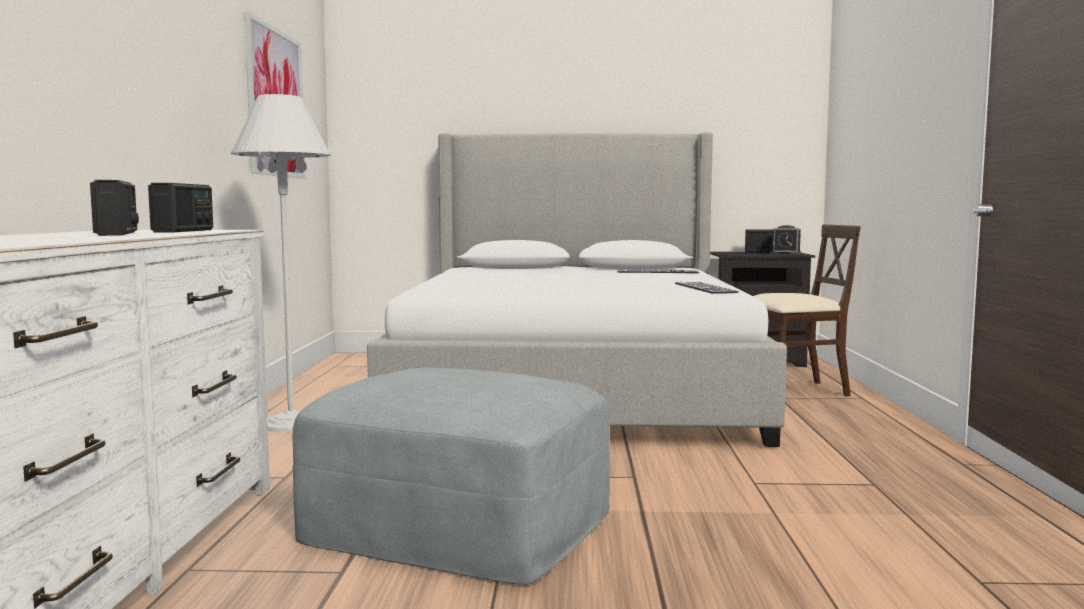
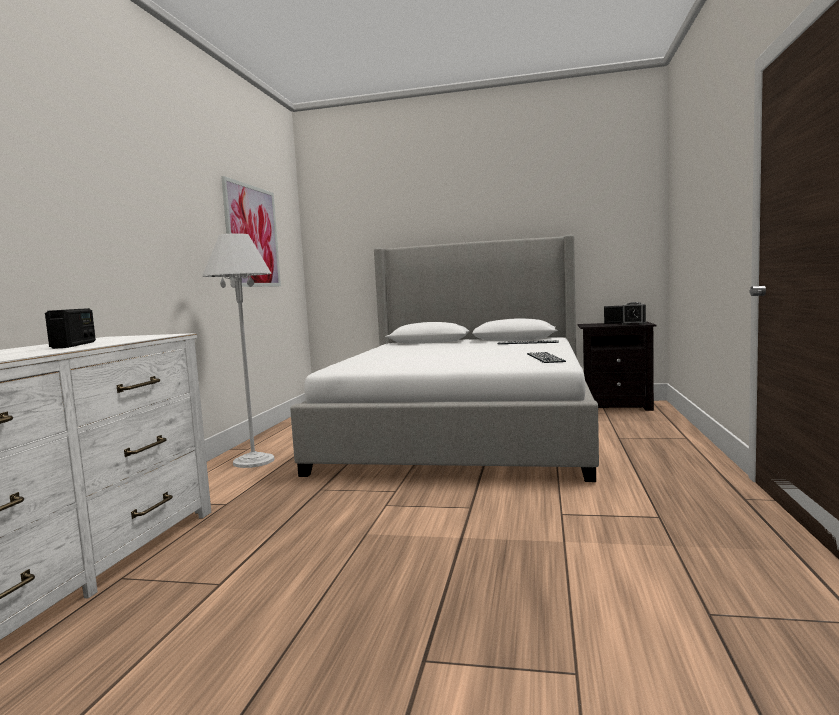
camera: 10 degrees right, 0 degrees up
radio [148,183,213,233] -> none
grey ottoman [293,368,610,585] -> none
beige chair [753,224,861,396] -> none

